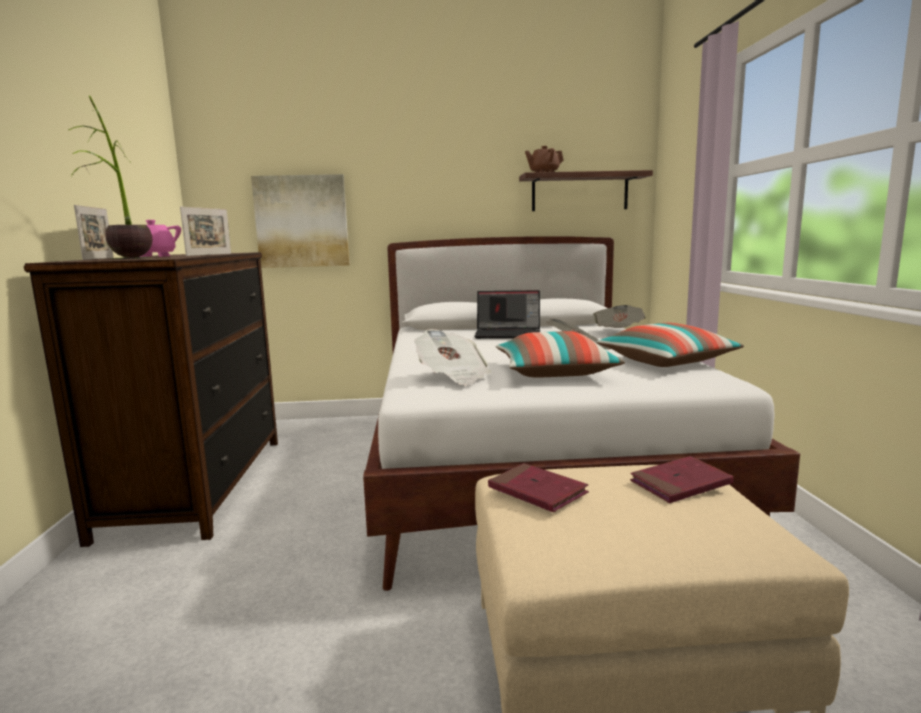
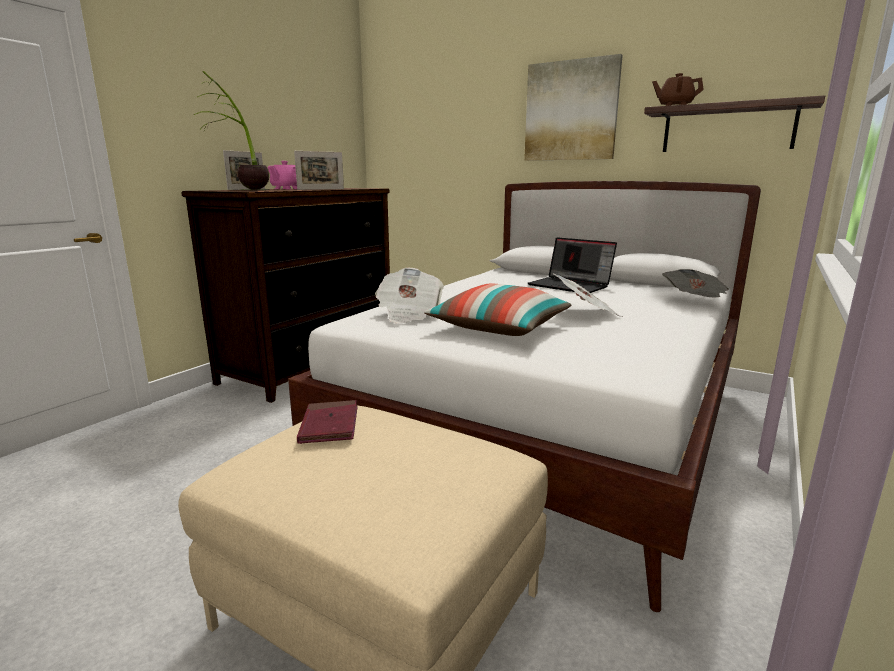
camera: 35 degrees right, 5 degrees up
picture [251,174,350,268] -> picture moved to [524,54,623,161]
pillow [596,323,744,367] -> none
red book [630,456,734,503] -> none

